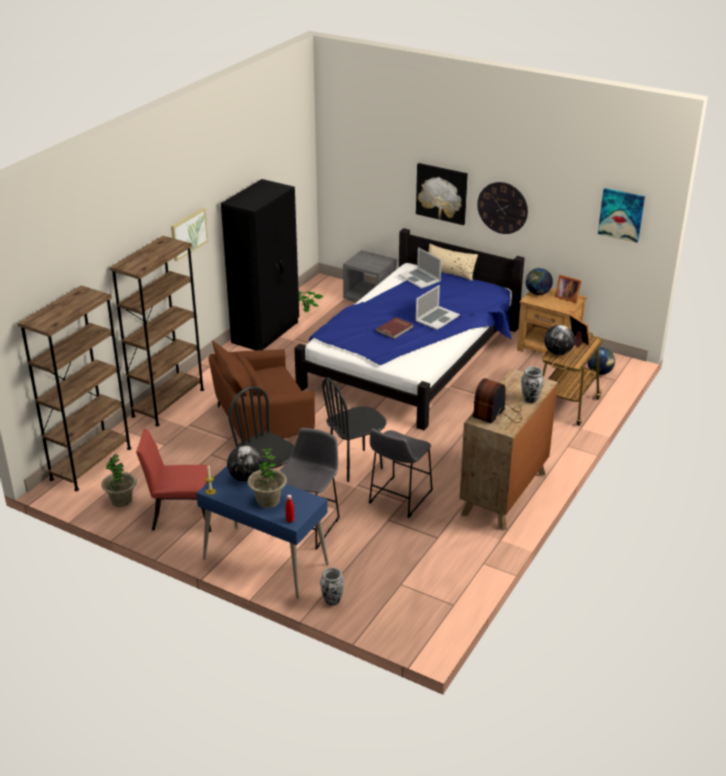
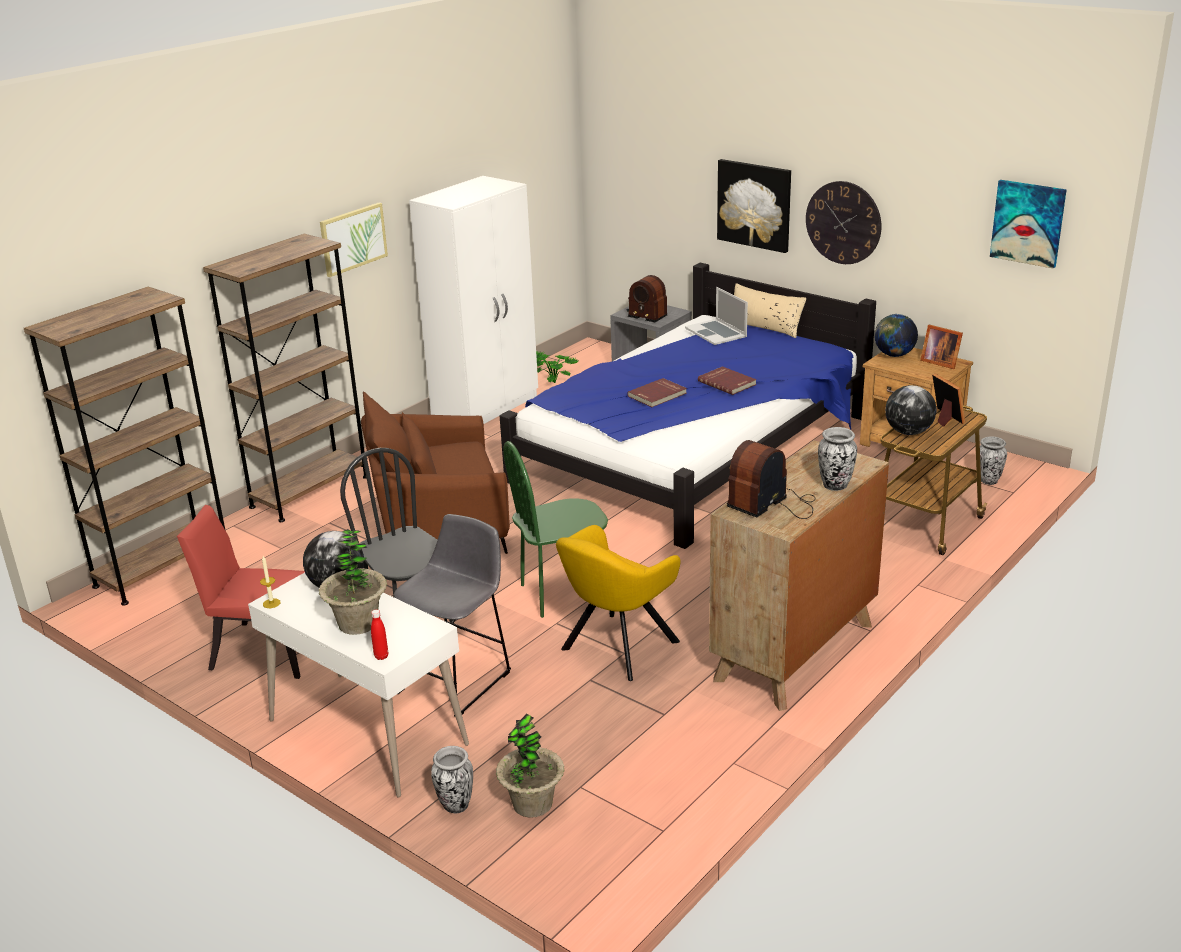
camera: 10 degrees right, 5 degrees down
potted plant [101,454,137,507] -> potted plant moved to [496,713,564,818]
blue desk [196,466,329,599] -> white desk [248,572,469,798]
black wardrobe [221,179,299,350] -> white wardrobe [409,176,538,424]
black chair [322,378,386,482] -> green chair [503,441,608,618]
grey stool [369,429,433,518] -> yellow armchair [556,525,681,681]
laptop [416,285,460,330] -> red book [698,366,757,395]
globe [587,347,615,375] -> vase [980,436,1007,485]
none -> radio [627,275,668,322]

